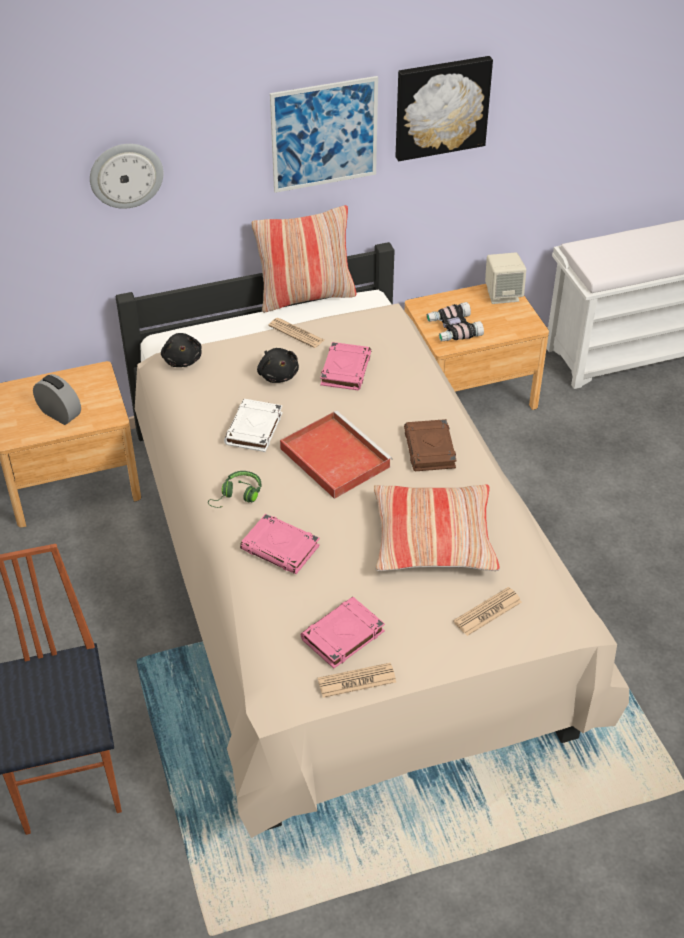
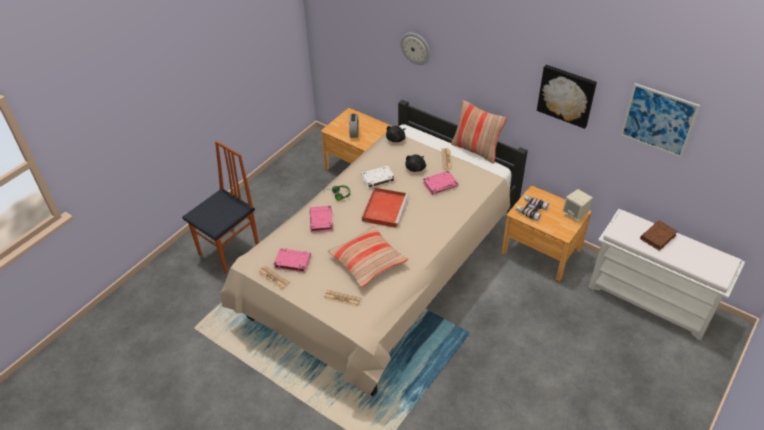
camera: 55 degrees right, 0 degrees up
picture [270,76,378,193] -> picture moved to [620,83,700,158]
brown book [404,419,457,471] -> brown book moved to [640,220,678,251]

